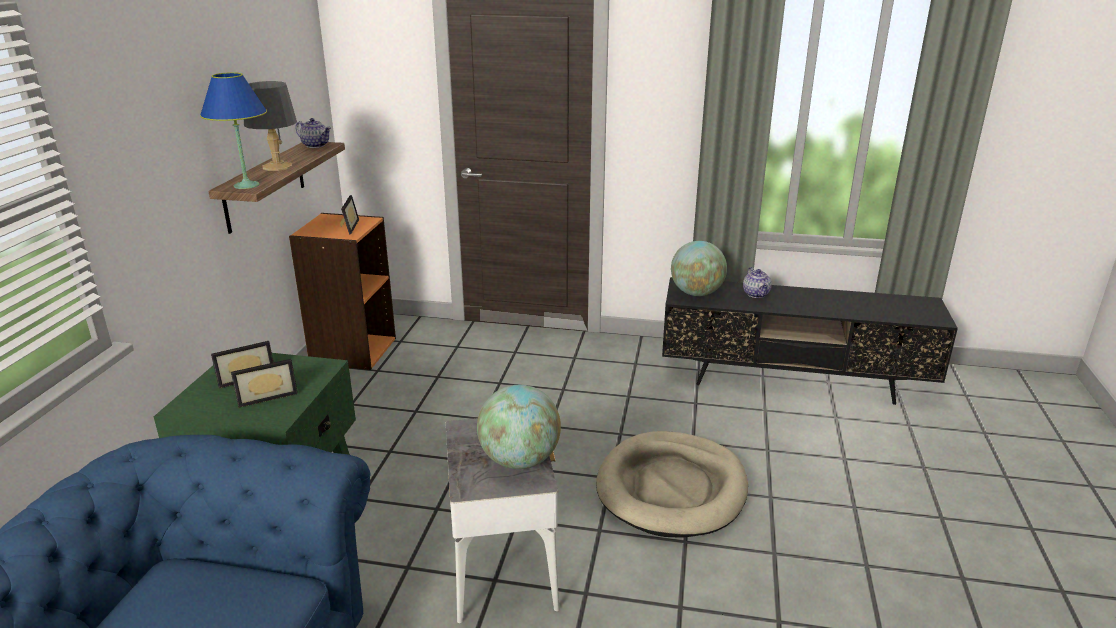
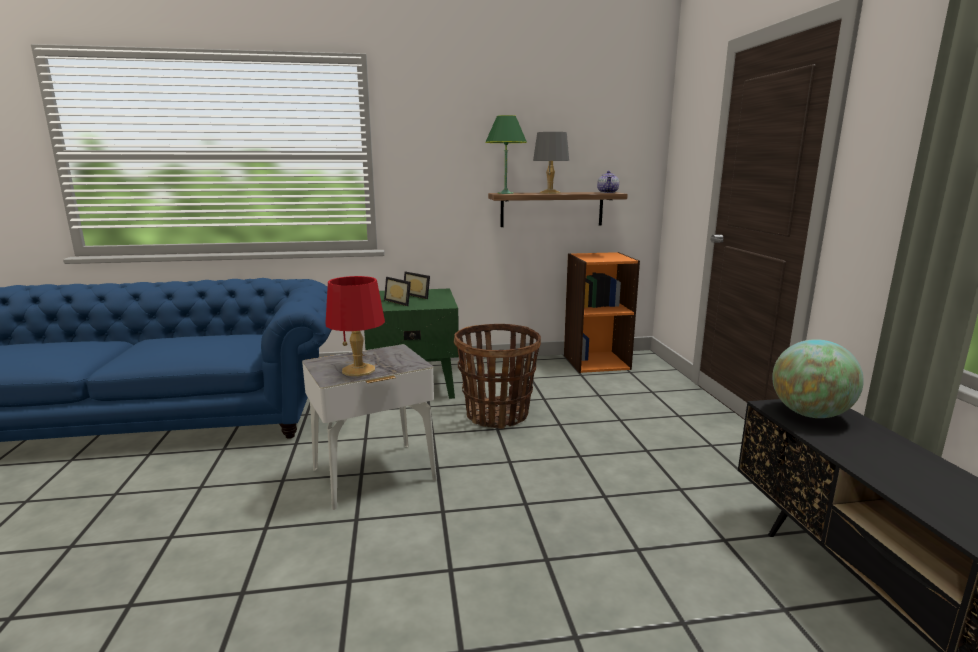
camera: 70 degrees right, 10 degrees down
blue table lamp [200,72,267,189] -> green table lamp [485,115,527,194]
picture frame [340,195,359,235] -> none
globe [477,385,561,469] -> red table lamp [325,276,385,376]
beige dog bed [596,431,748,537] -> none
teapot [743,267,772,298] -> none
none -> basket [454,324,541,429]

